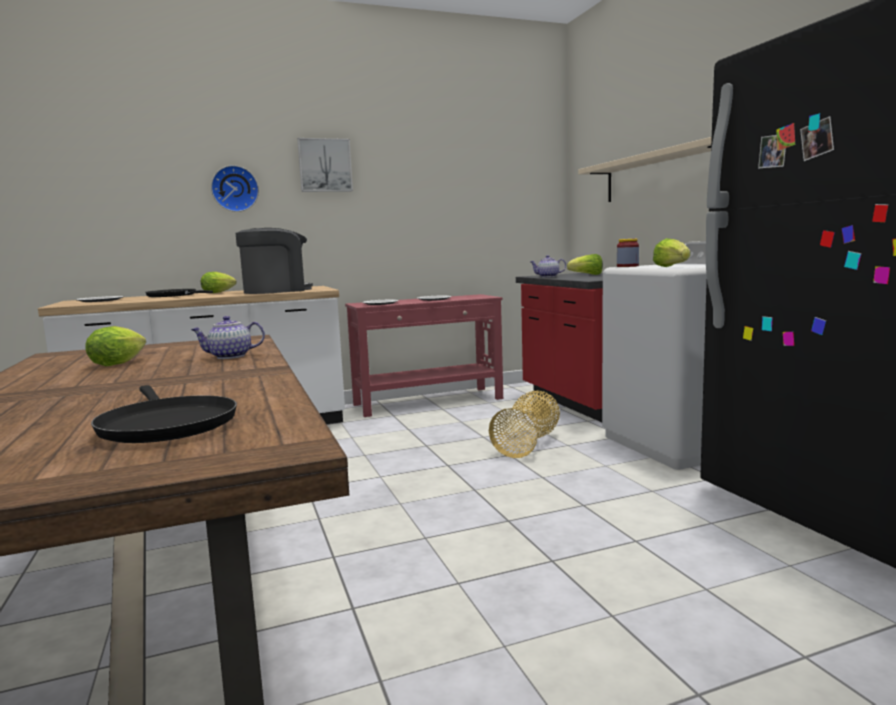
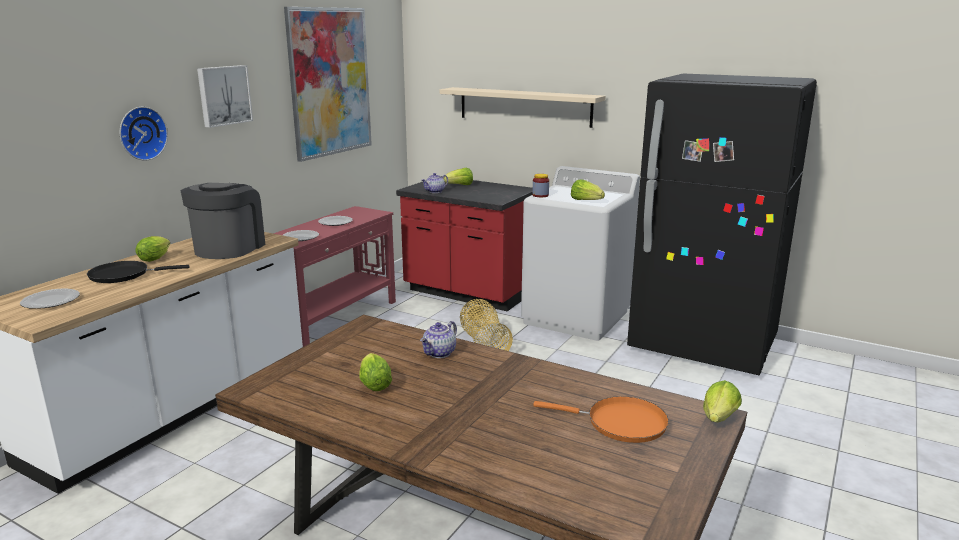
camera: 40 degrees left, 10 degrees up
black frying pan [91,385,237,443] -> orange frying pan [533,396,669,443]
none -> picture [284,7,372,162]
none -> lettuce [703,380,742,422]

